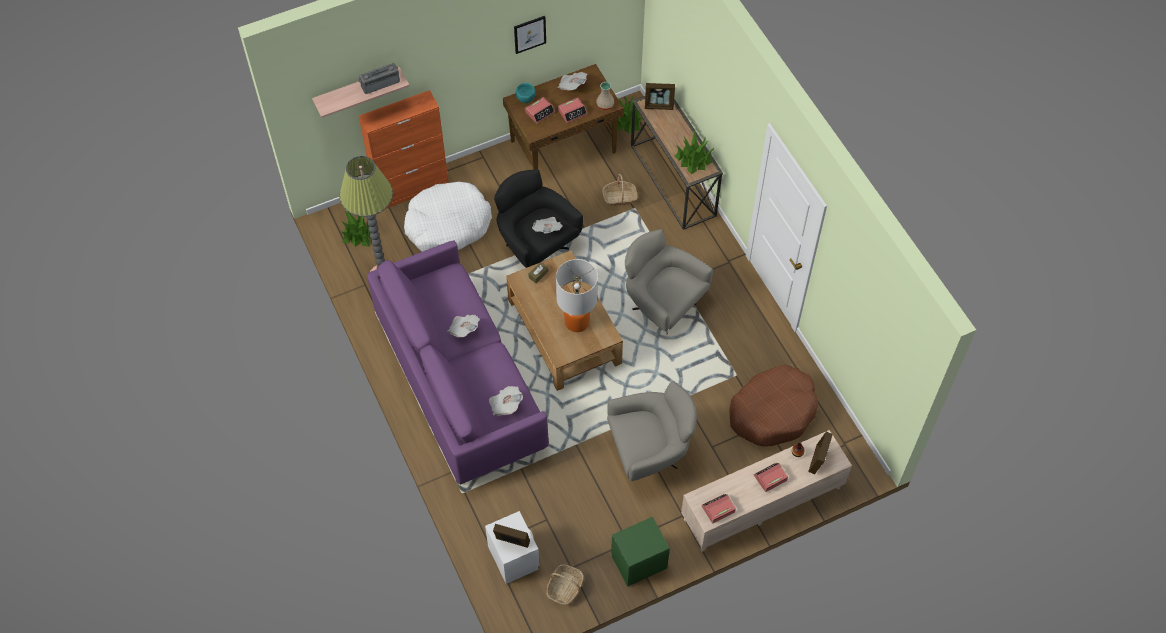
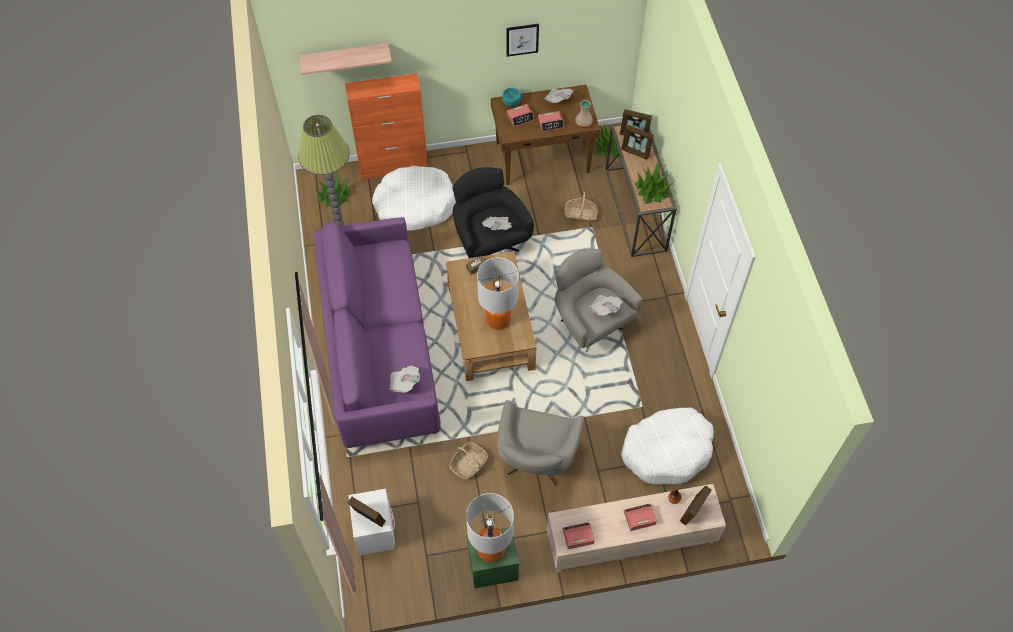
camera: 15 degrees right, 0 degrees up
radio [358,63,400,94] -> none
newspaper [448,315,480,338] -> newspaper moved to [589,295,623,316]
basket [547,564,584,605] -> basket moved to [449,442,488,479]
grey armchair [607,381,697,481] -> grey armchair turned 105 degrees clockwise [497,400,584,486]
brown dog bed [729,364,818,447] -> white dog bed [621,407,714,485]
none -> table lamp [466,493,514,562]
none -> picture frame [621,125,654,160]

